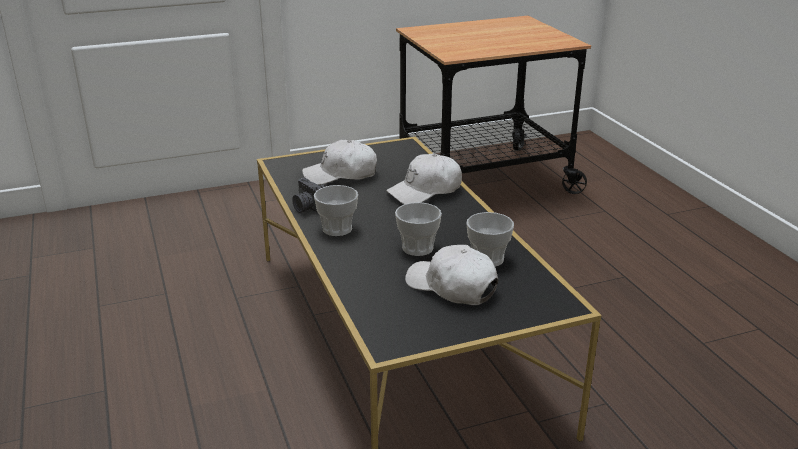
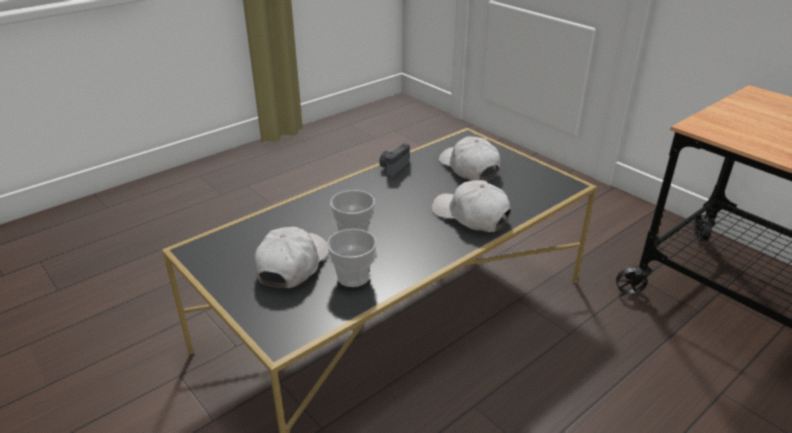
camera: 70 degrees right, 5 degrees up
cup [314,185,358,236] -> none

